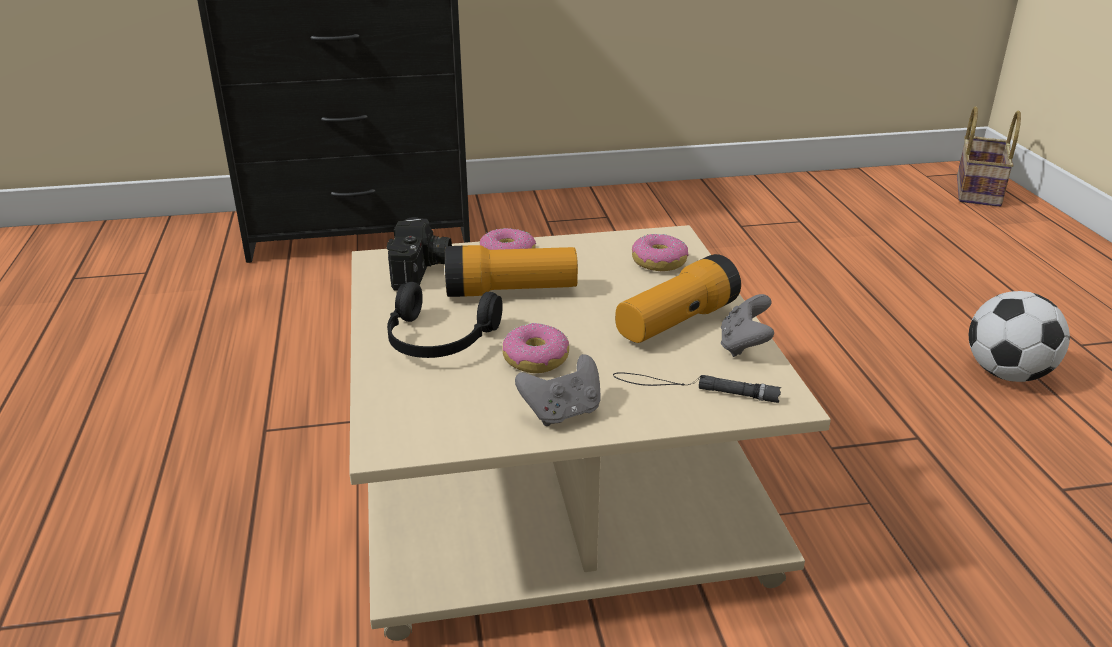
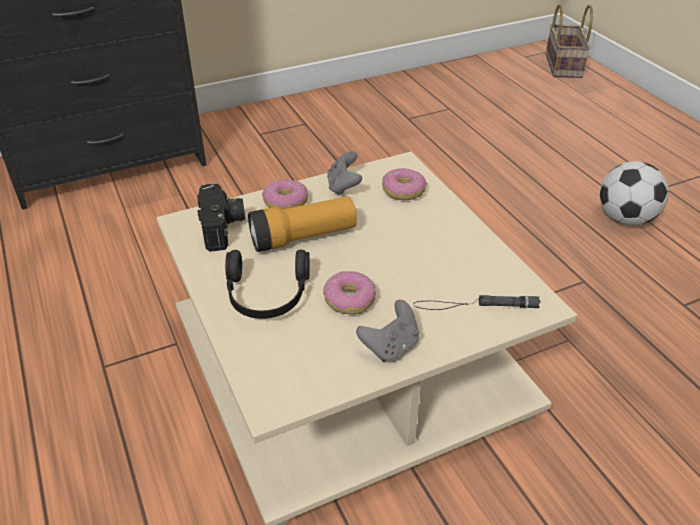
camera: 15 degrees left, 10 degrees up
flashlight [615,254,741,343] -> none
grey game controller [721,294,774,357] -> grey game controller moved to [327,151,362,196]

